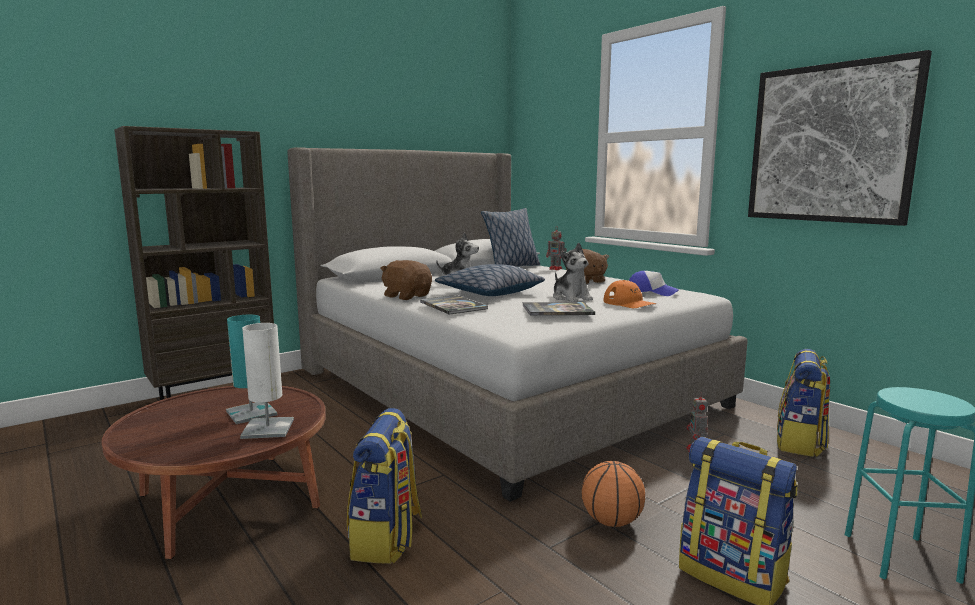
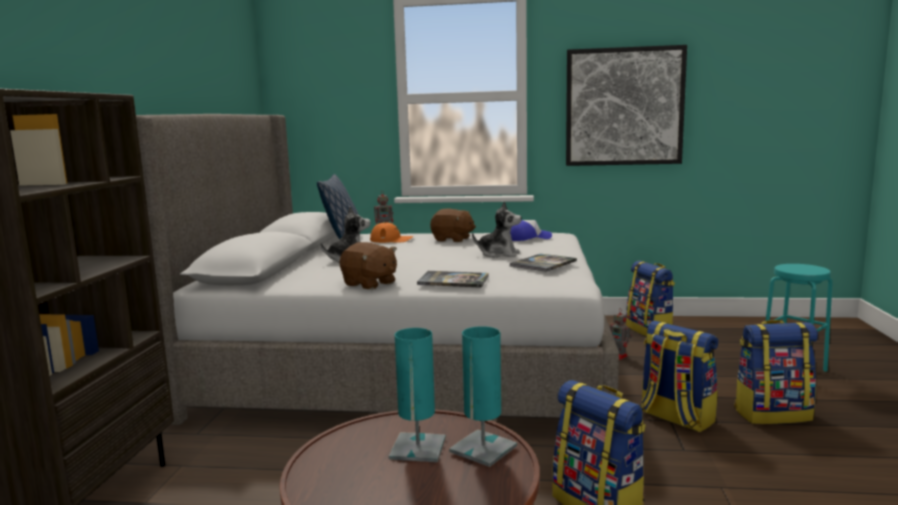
camera: 45 degrees left, 0 degrees up
white table lamp [240,323,294,439] -> turquoise table lamp [449,326,517,467]
brown plush toy [380,260,432,300] -> brown plush toy turned 135 degrees counterclockwise [339,242,397,290]
pillow [435,264,545,296] -> none
basketball [581,461,645,527] -> backpack [641,320,718,433]
orange cap [604,280,656,308] -> orange cap moved to [370,222,414,243]

